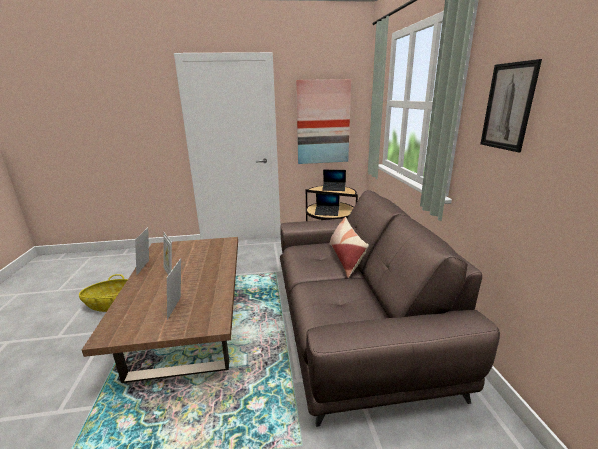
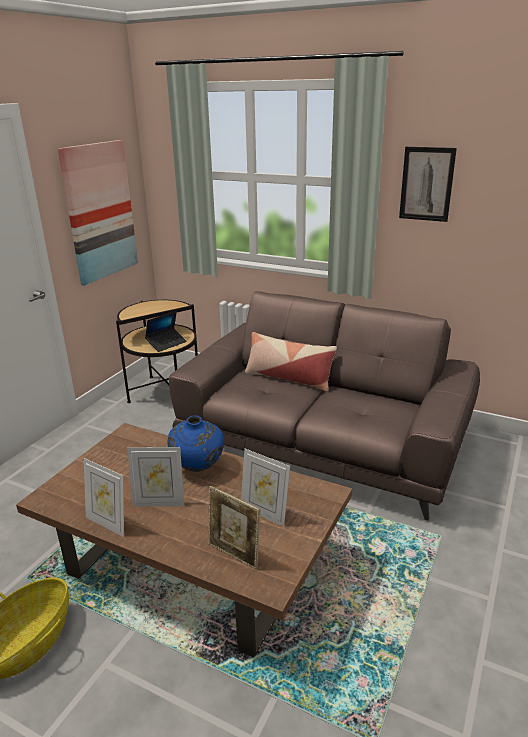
camera: 55 degrees left, 5 degrees up
laptop [322,170,346,191] -> none
none -> blue vase [167,415,224,472]
none -> picture frame [209,486,261,570]

